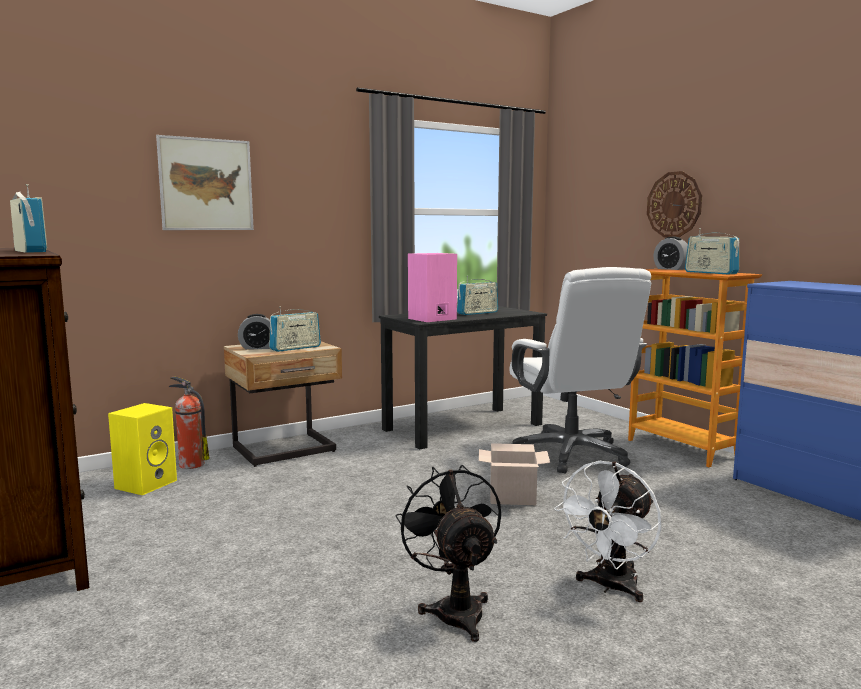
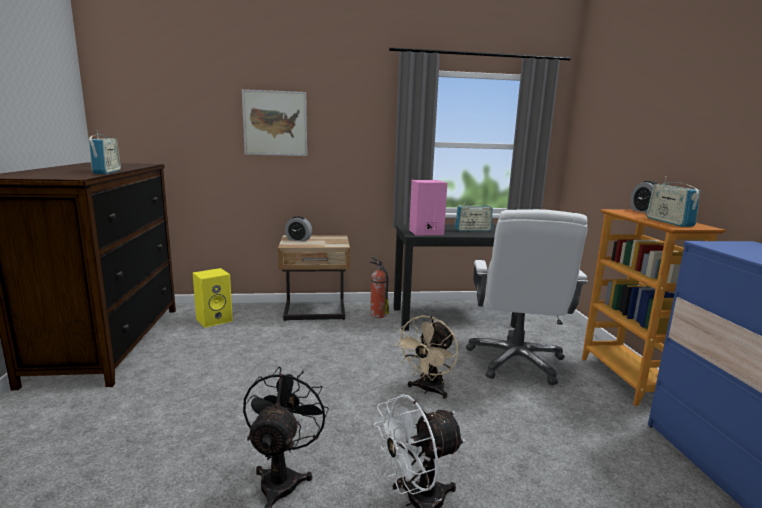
camera: 25 degrees right, 5 degrees up
fire extinguisher [169,376,210,469] -> fire extinguisher moved to [369,256,389,318]
radio [269,307,321,352] -> none
cardboard box [479,443,550,505] -> beige fan [395,315,458,399]
wall clock [647,171,702,238] -> none

